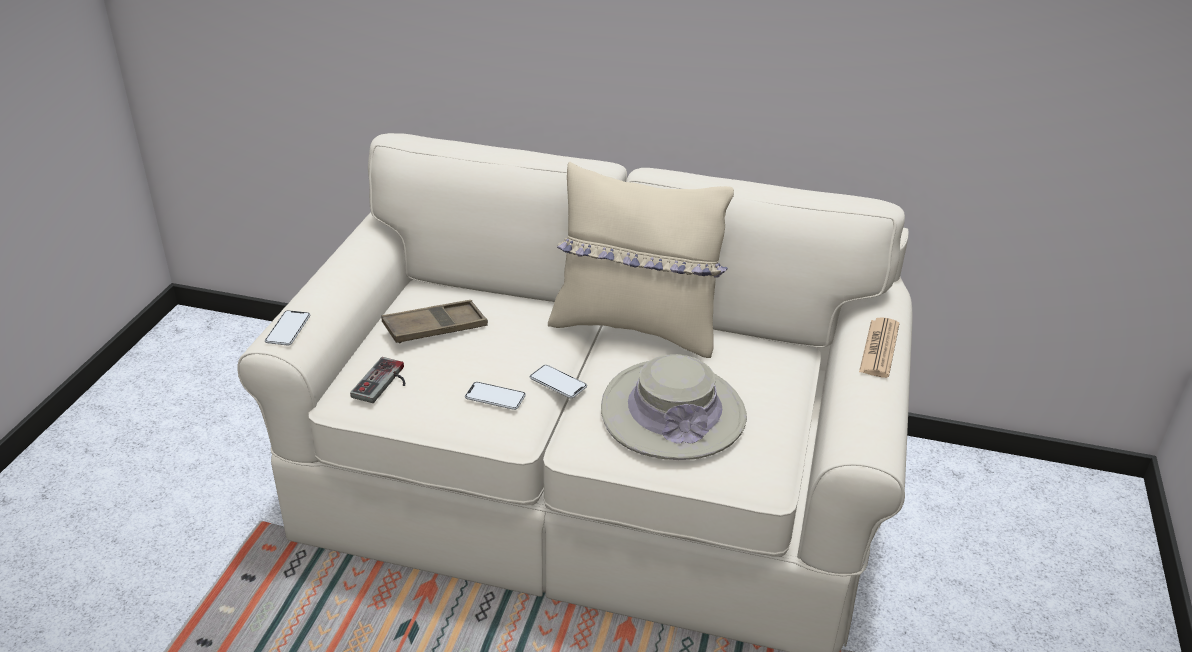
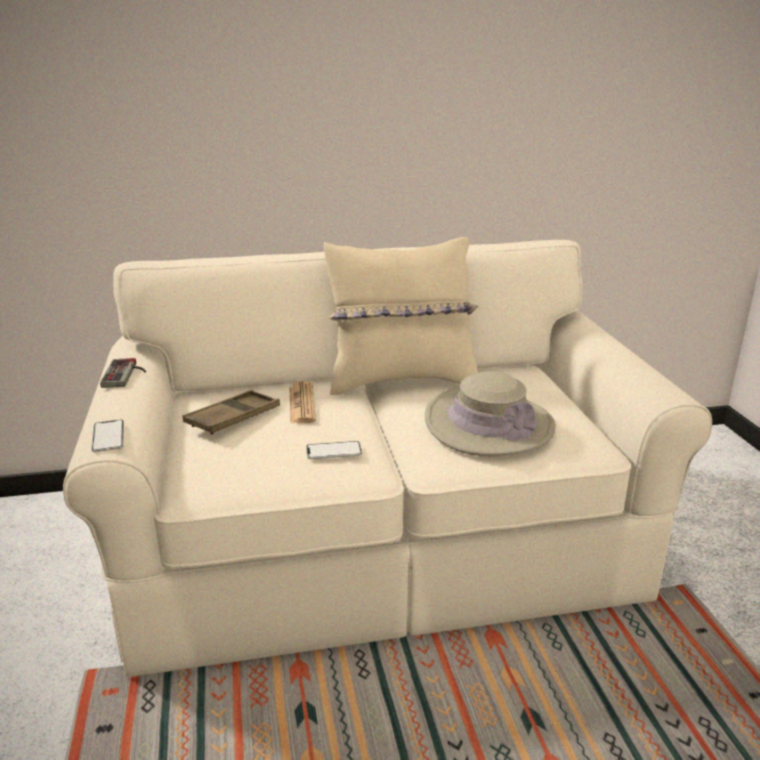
camera: 25 degrees left, 10 degrees down
game controller [350,357,405,403] -> game controller moved to [100,358,146,388]
phone [530,365,587,398] -> none
newspaper [859,317,900,378] -> newspaper moved to [290,381,316,424]

